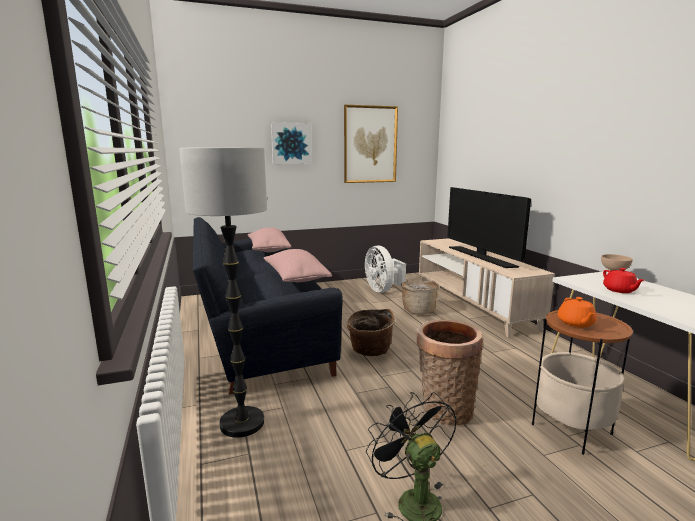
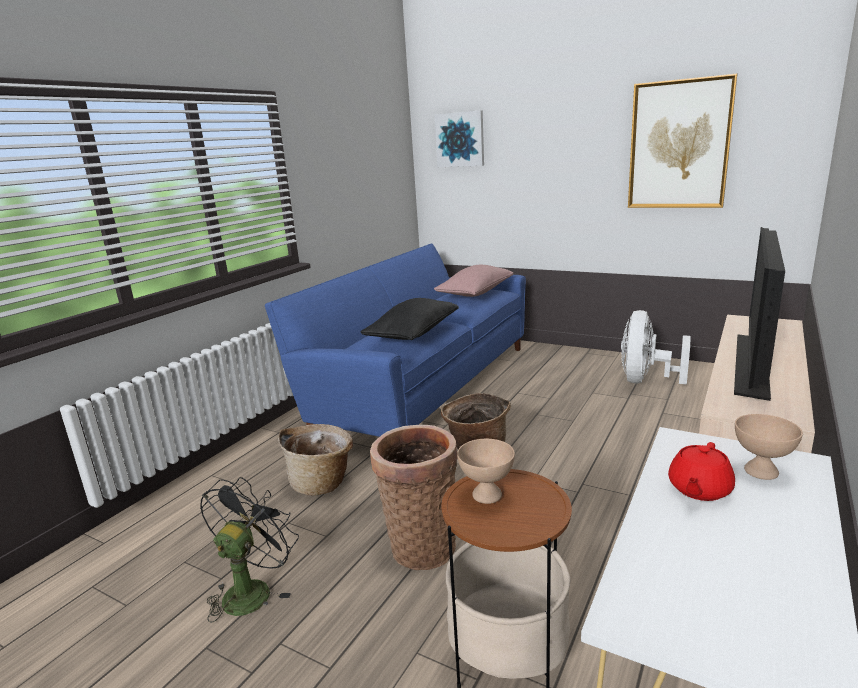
camera: 50 degrees right, 5 degrees up
floor lamp [179,148,267,438] -> none
black sofa [193,217,343,394] -> blue sofa [265,243,526,437]
pink pillow [264,249,332,282] -> black pillow [361,298,459,340]
picture [271,123,312,164] -> picture moved to [435,110,484,167]
basket [401,281,439,314] -> basket moved to [278,424,353,496]
orange teapot [558,297,597,327] -> beige bowl [457,439,515,504]

